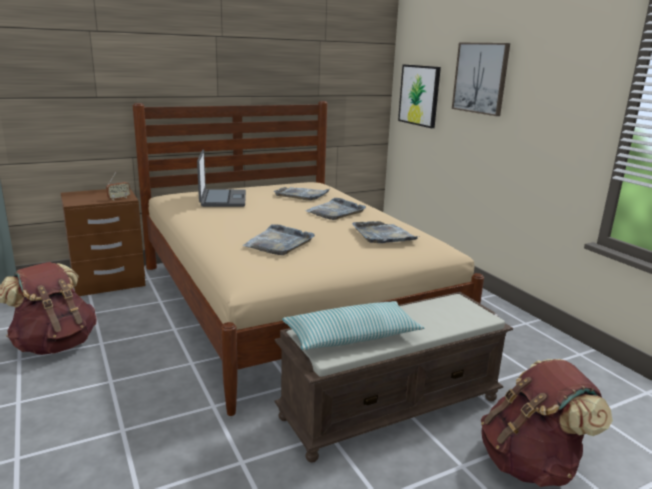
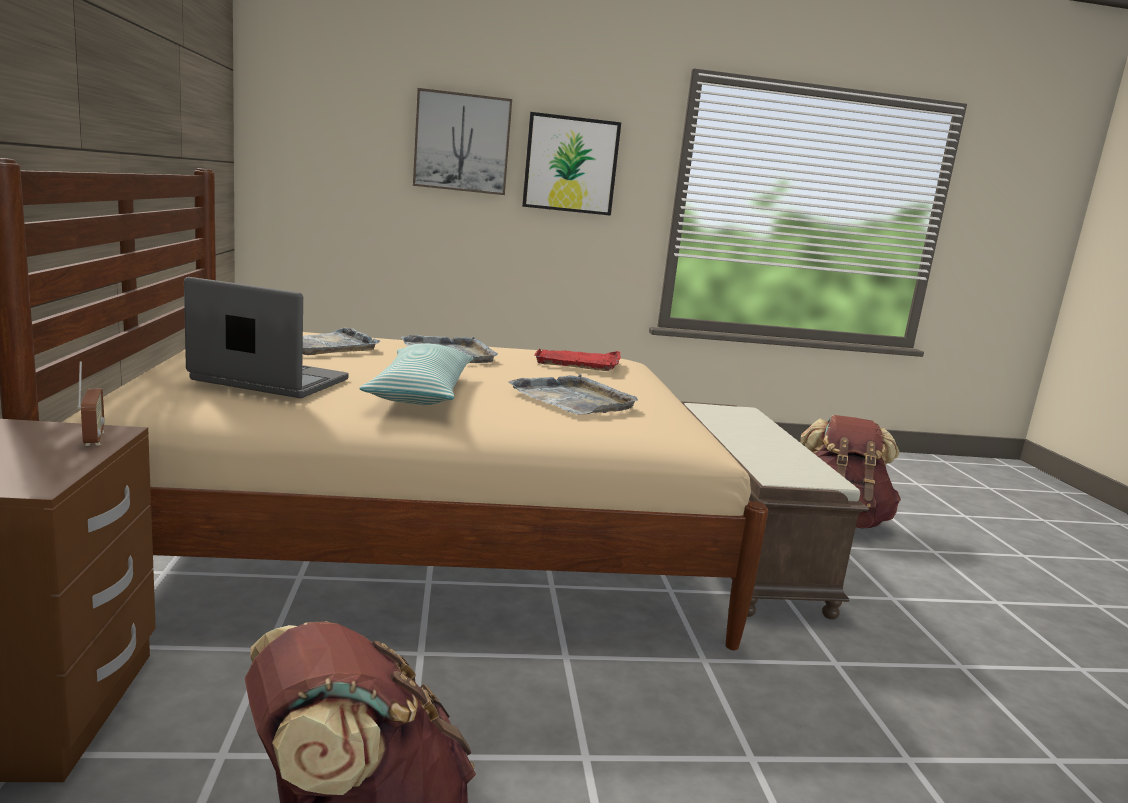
camera: 70 degrees left, 5 degrees down
pillow [282,301,424,350] -> pillow moved to [359,343,473,405]
grey tray [352,221,419,243] -> red tray [534,349,621,371]
picture [398,64,441,128] -> picture moved to [522,112,621,216]

